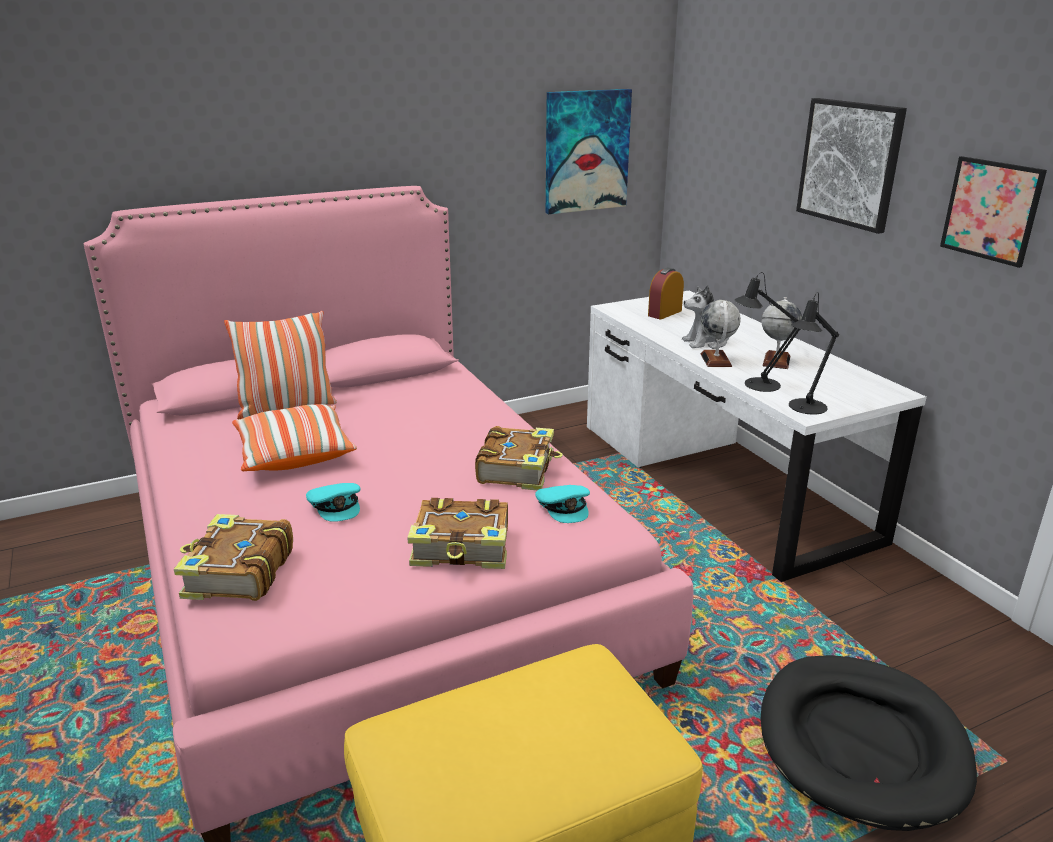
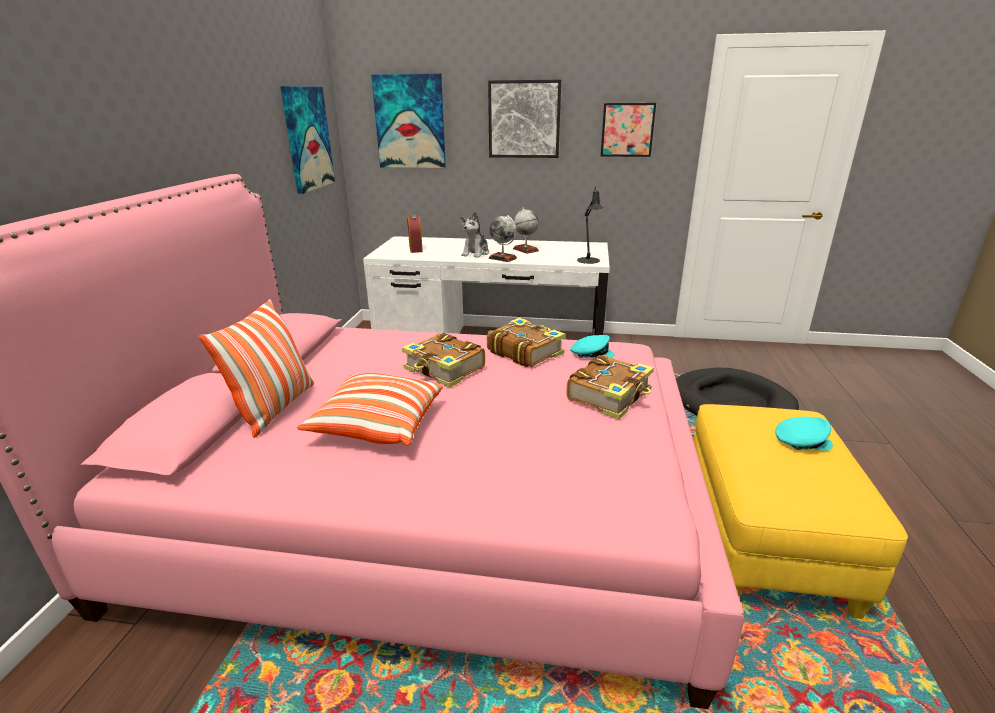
camera: 55 degrees left, 0 degrees up
book [174,514,293,601] -> book moved to [402,333,485,388]
turquoise cap [306,483,360,522] -> turquoise cap moved to [775,417,833,451]
black table lamp [735,272,800,392] -> none
none -> picture [371,73,446,168]

